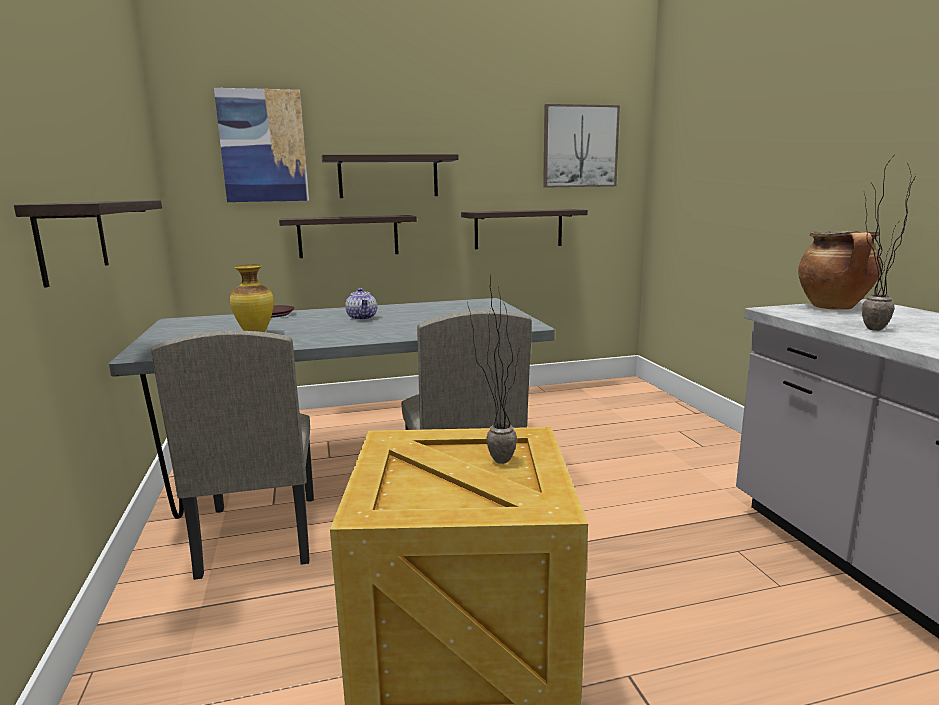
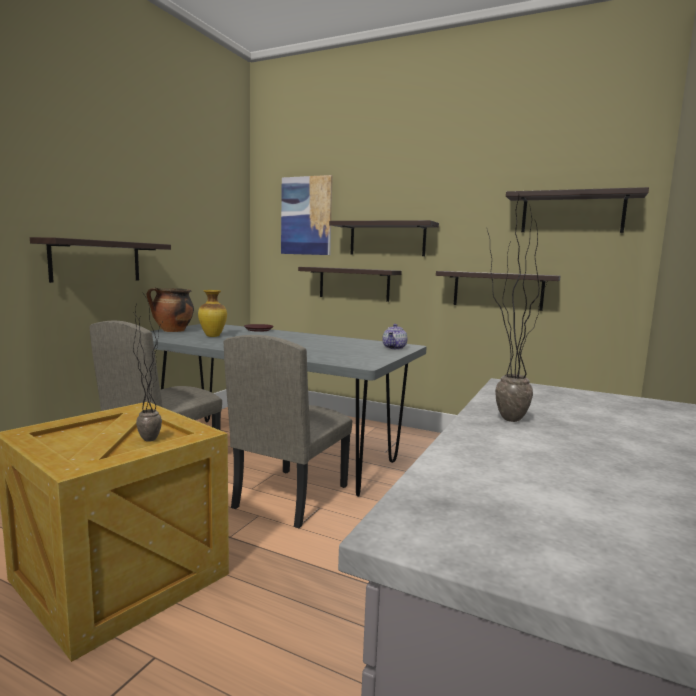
camera: 40 degrees right, 5 degrees down
teapot [345,288,377,320] -> teapot moved to [382,324,408,349]
picture [543,104,620,188] -> shelf [506,187,649,233]
cooking pot [798,231,881,310] -> cooking pot moved to [147,288,194,332]

